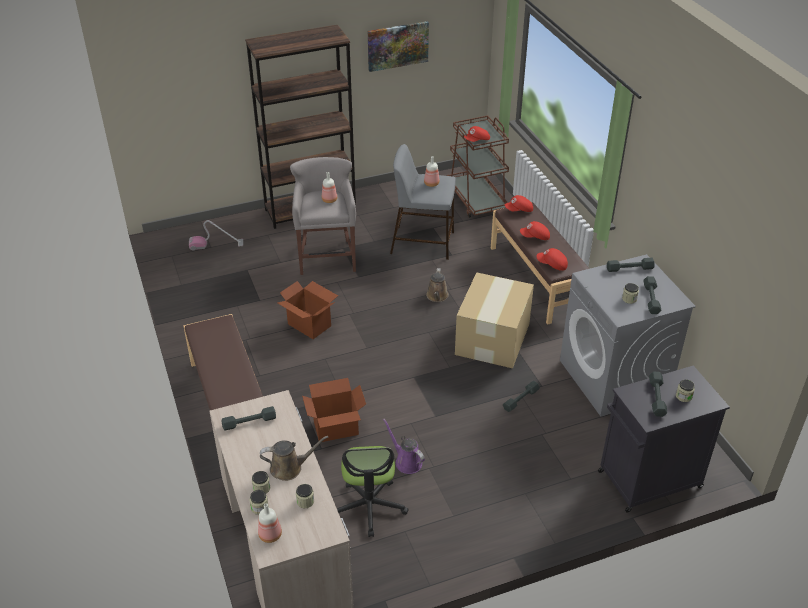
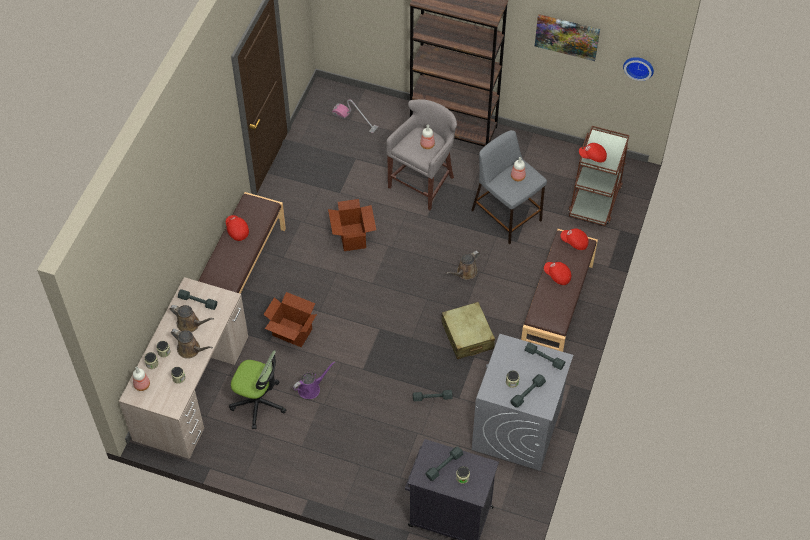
camera: 40 degrees right, 15 degrees up
office chair [337,446,409,537] -> office chair turned 105 degrees counterclockwise [229,350,286,429]
purple watering can [383,419,425,474] -> purple watering can turned 60 degrees clockwise [293,361,335,399]
cardboard box [455,272,534,368] -> beige suitcase [442,302,495,359]
red cap [536,248,568,271] -> red cap moved to [226,215,249,241]
none -> brown watering can [170,305,214,333]
none -> wall clock [623,57,654,81]

